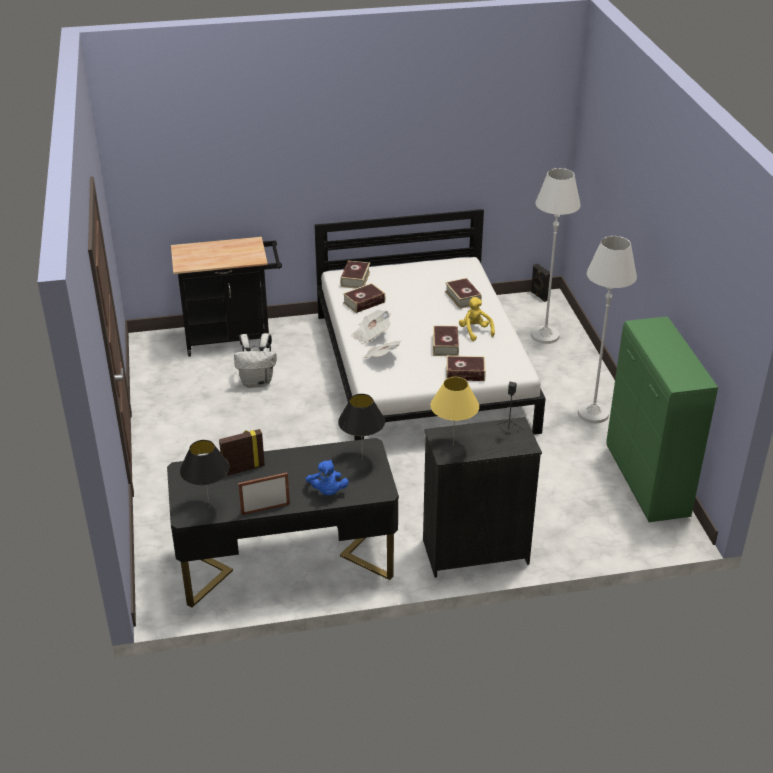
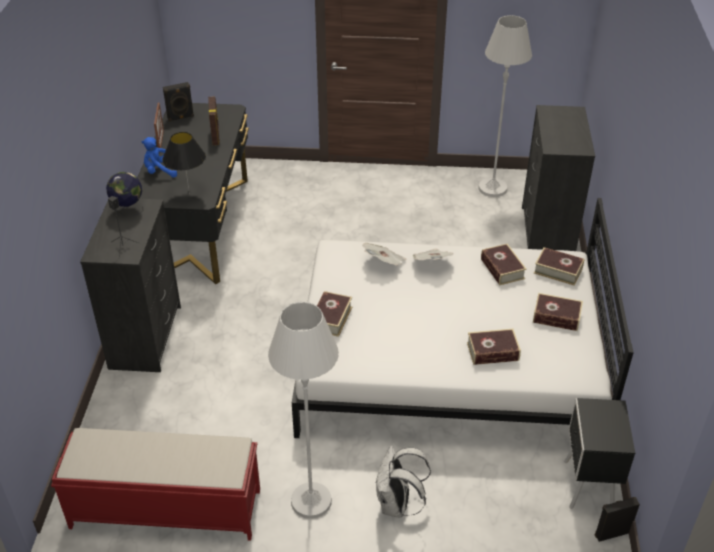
camera: 105 degrees right, 5 degrees up
black cart [171,237,282,356] -> black dresser [522,105,595,251]
black table lamp [180,440,230,508] -> black speaker [163,82,194,122]
white backpack [234,333,276,388] -> white backpack moved to [375,445,431,517]
yellow table lamp [430,377,479,445] -> globe [106,172,143,216]
book [433,325,459,356] -> book moved to [533,293,583,331]
yellow plush toy [459,297,495,341] -> none
white floor lamp [531,168,581,344] -> white floor lamp moved to [478,15,532,197]
green cabinet [606,316,718,522] -> red bench [51,428,260,541]
none -> black nightstand [564,398,635,509]

